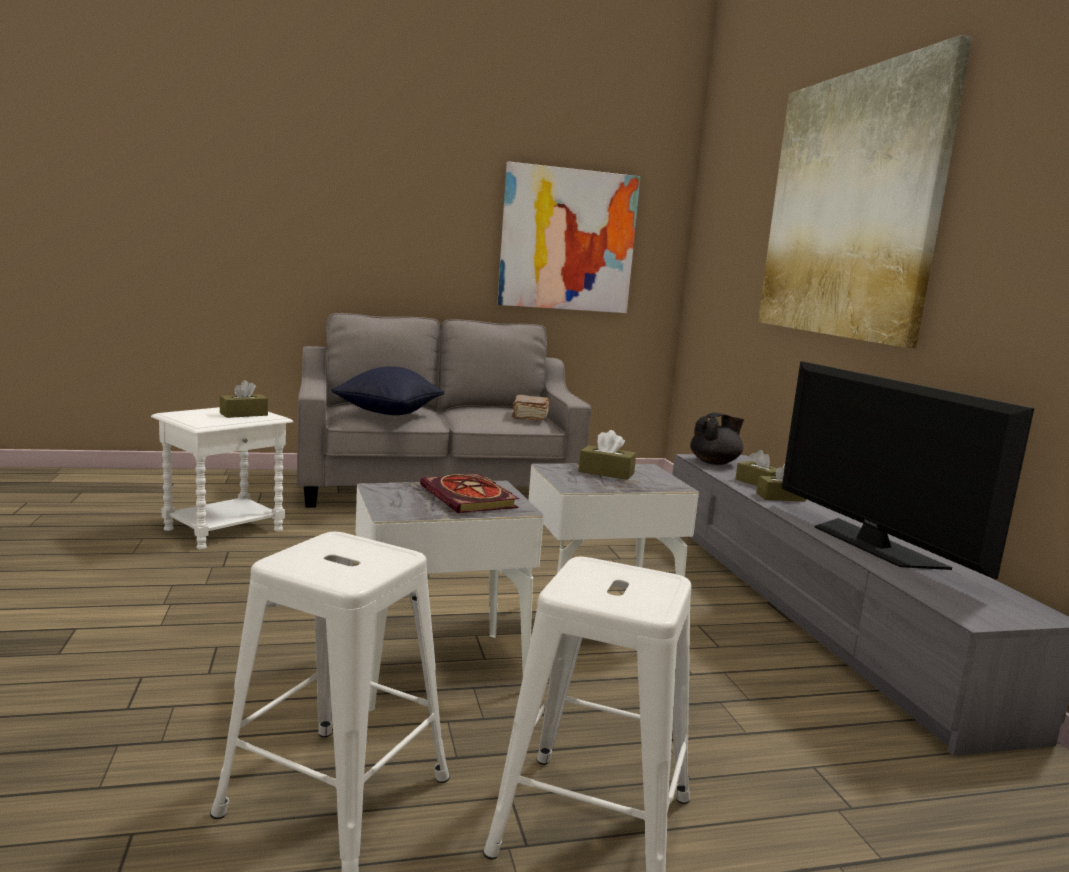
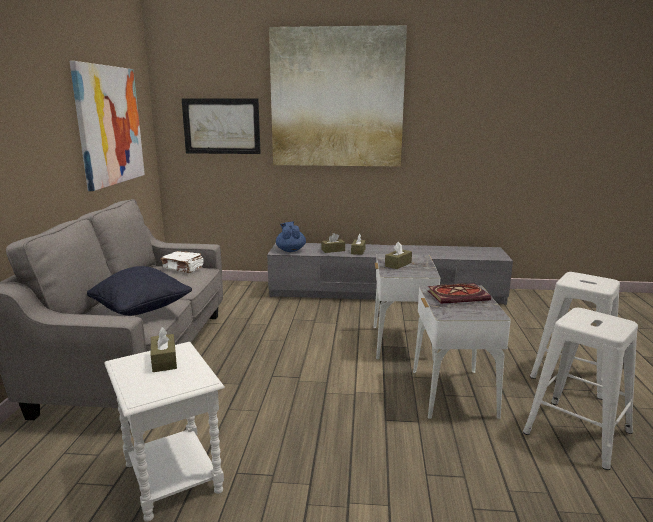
camera: 70 degrees left, 5 degrees up
brown book [512,395,550,421] -> white book [161,251,204,273]
black teapot [690,413,744,465] -> blue teapot [276,221,306,252]
television [781,361,1034,580] -> none
none -> picture [181,98,261,154]

